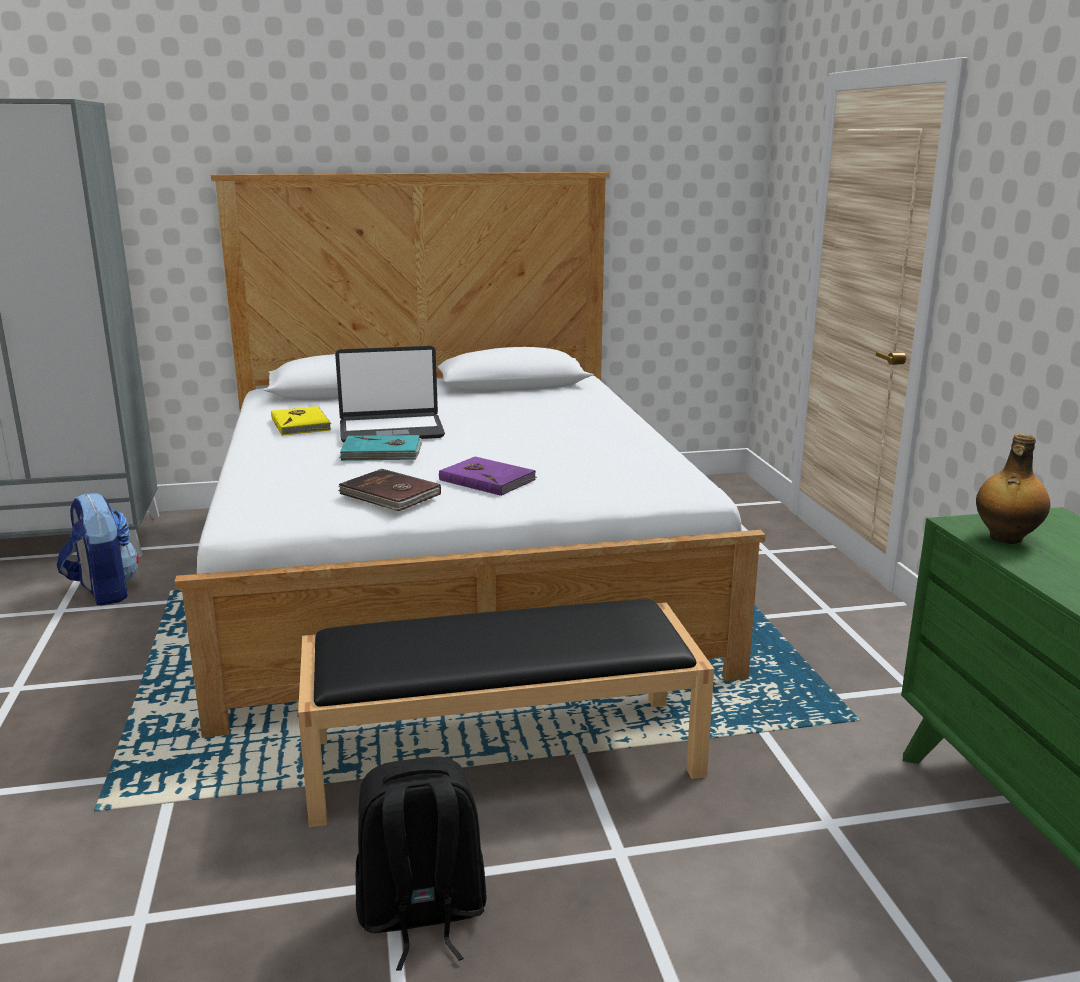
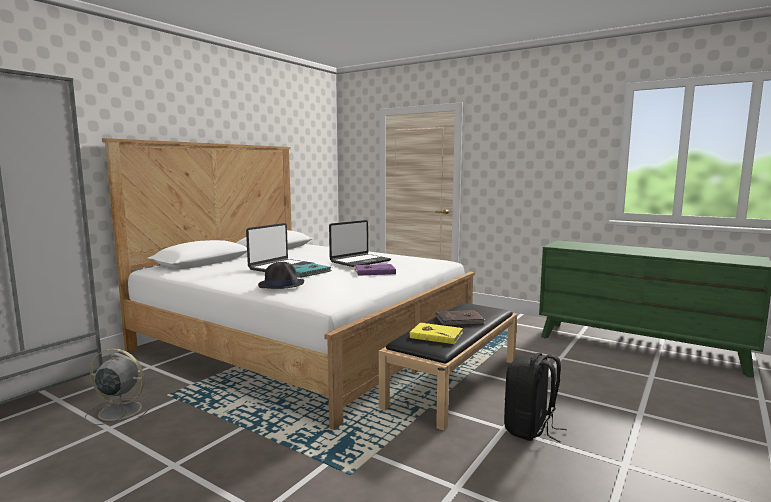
camera: 45 degrees left, 10 degrees down
backpack [57,493,139,605] -> grey fan [84,348,152,425]
yellow book [271,406,331,436] -> yellow book moved to [409,323,463,344]
brown book [338,469,441,511] -> brown book moved to [436,310,485,326]
bottle [976,434,1051,544] -> none
none -> black hat [258,262,304,289]
none -> laptop [329,220,391,267]

